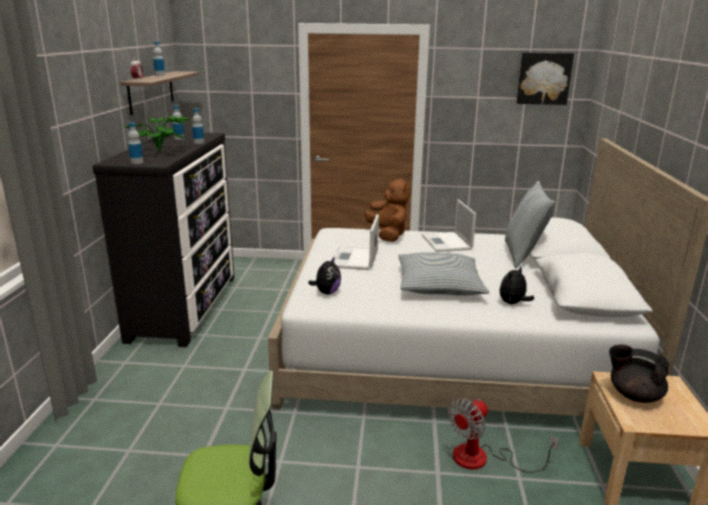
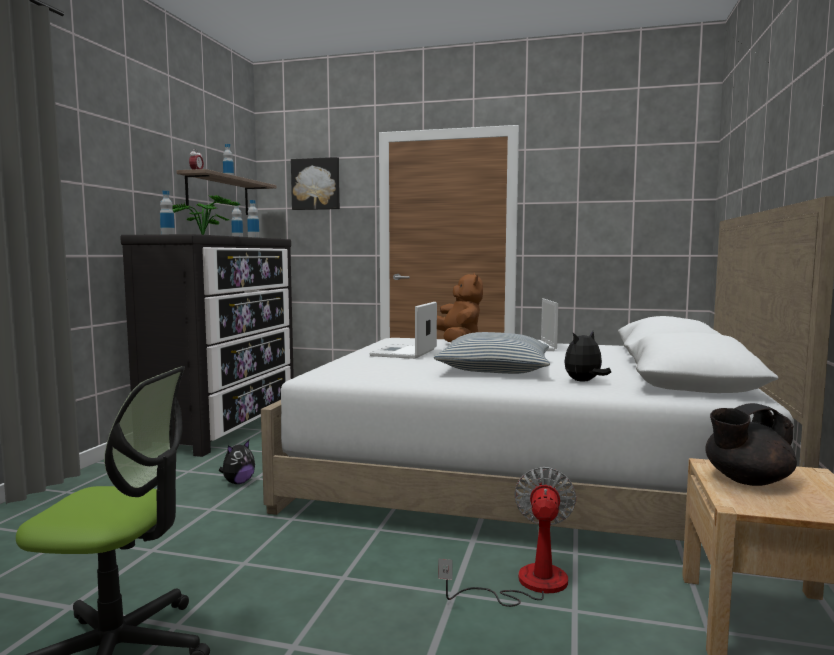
camera: 10 degrees right, 15 degrees down
plush toy [308,256,341,294] -> plush toy moved to [219,440,255,484]
fan [448,398,559,473] -> fan turned 135 degrees clockwise [438,467,576,607]
pillow [505,181,555,269] -> none
picture [517,52,574,105] -> picture moved to [291,157,340,210]
black teapot [609,345,669,403] -> black teapot turned 60 degrees counterclockwise [705,403,797,486]

